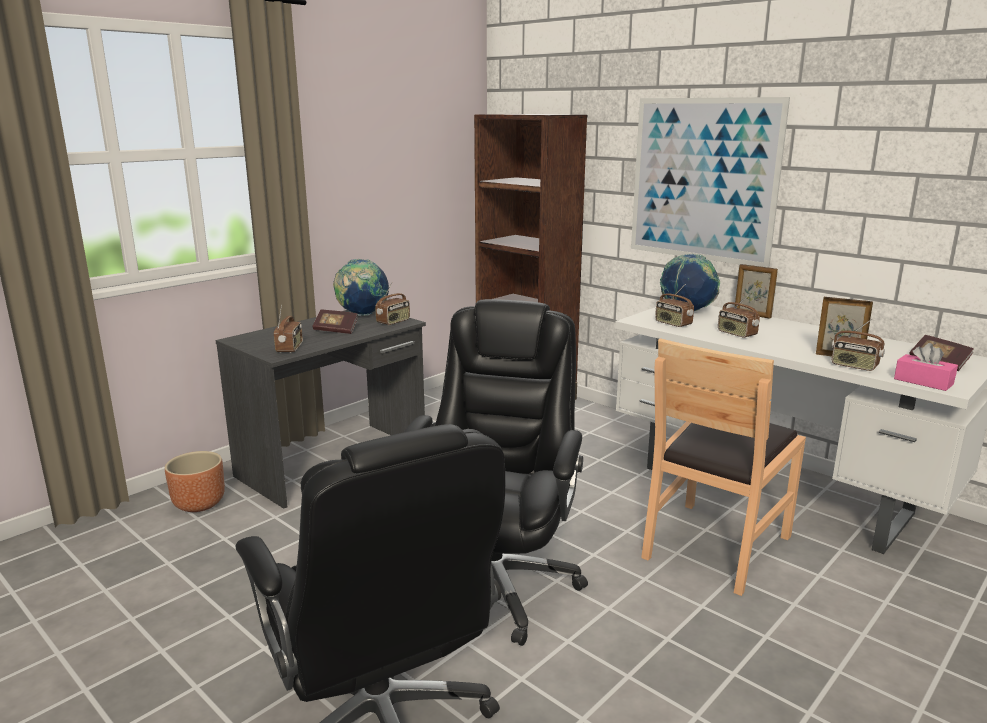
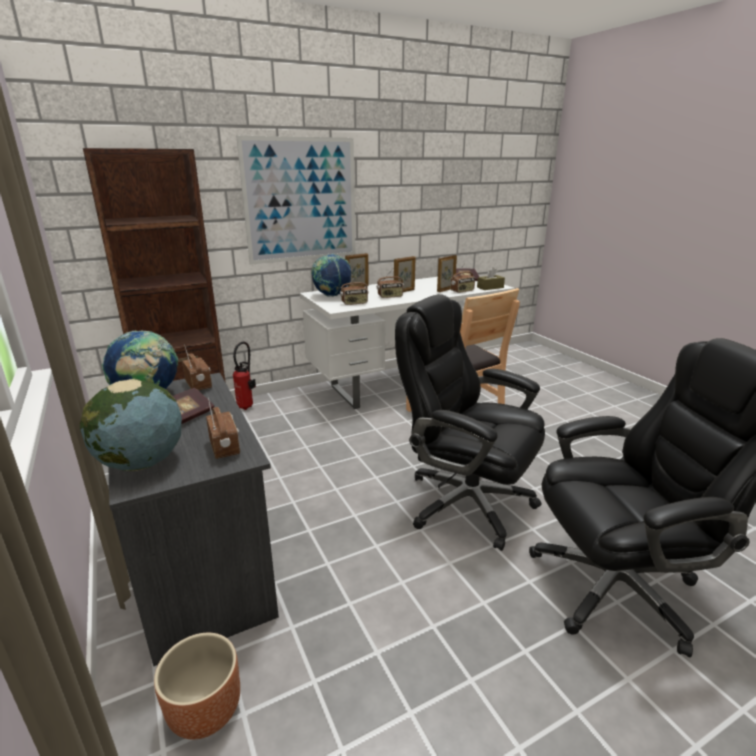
camera: 70 degrees left, 5 degrees up
radio [274,305,303,353] -> radio turned 45 degrees clockwise [206,397,240,459]
pink tissue box [894,343,958,391] -> brown tissue box [477,267,505,290]
none -> globe [80,379,182,471]
none -> fire extinguisher [233,342,256,410]
none -> picture frame [394,256,416,292]

